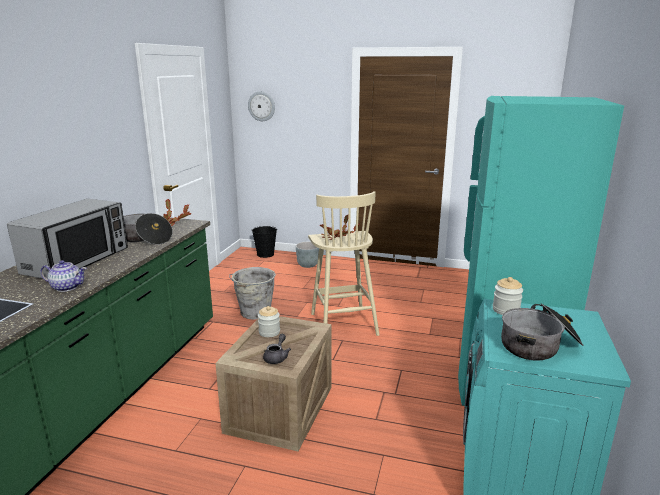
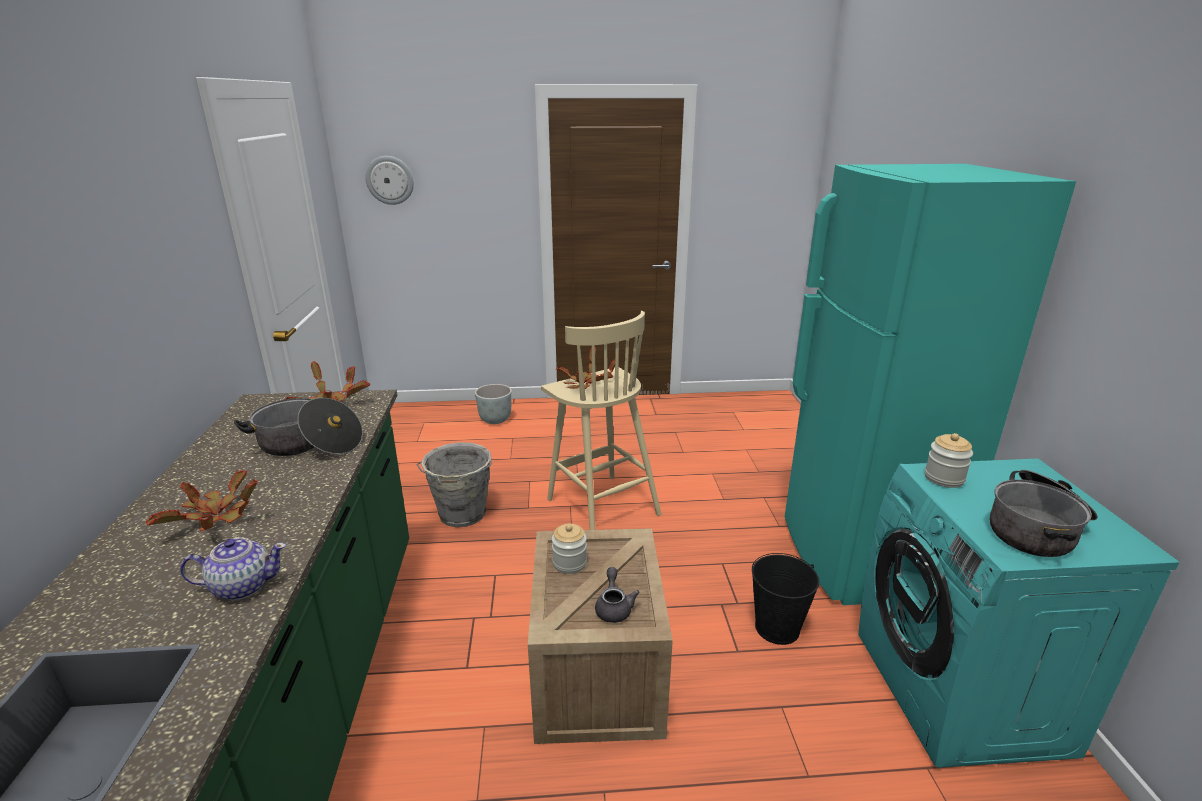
camera: 20 degrees left, 5 degrees up
microwave [7,199,128,279] -> potted plant [146,469,258,531]
black bucket [252,226,277,258] -> black bucket moved to [752,553,819,645]

